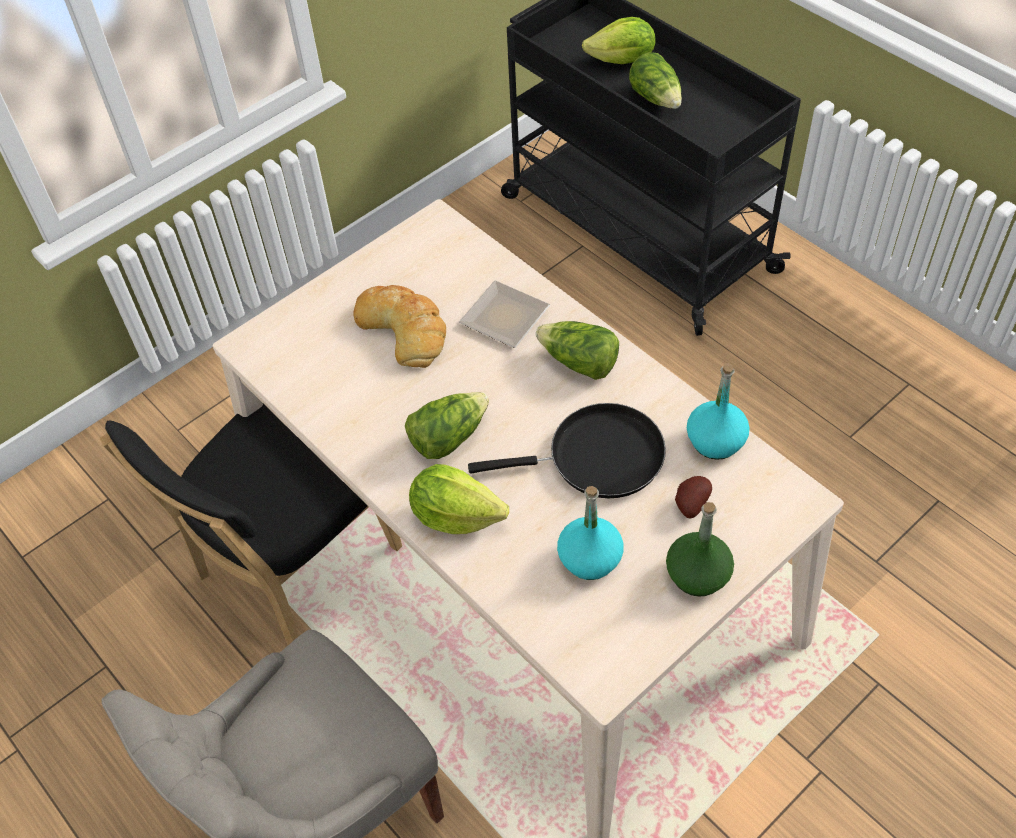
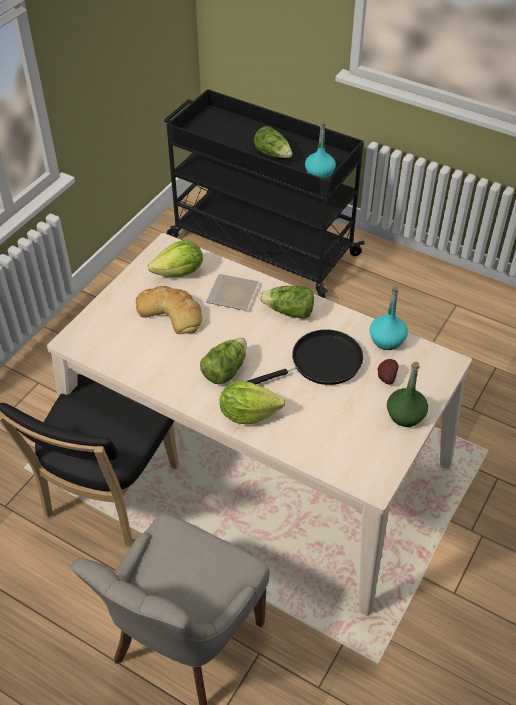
camera: 20 degrees left, 5 degrees down
turquoise bottle [557,486,623,580] -> turquoise bottle moved to [305,123,336,179]
lettuce [582,17,656,64] -> lettuce moved to [148,241,203,277]

